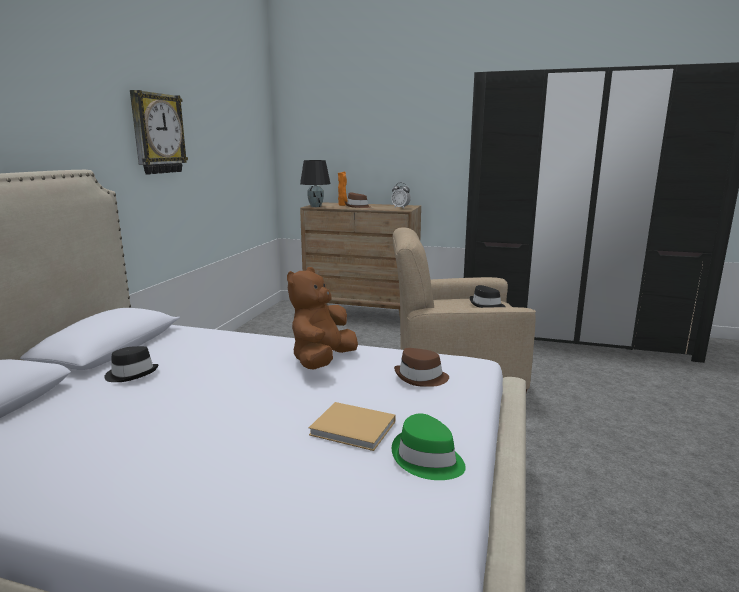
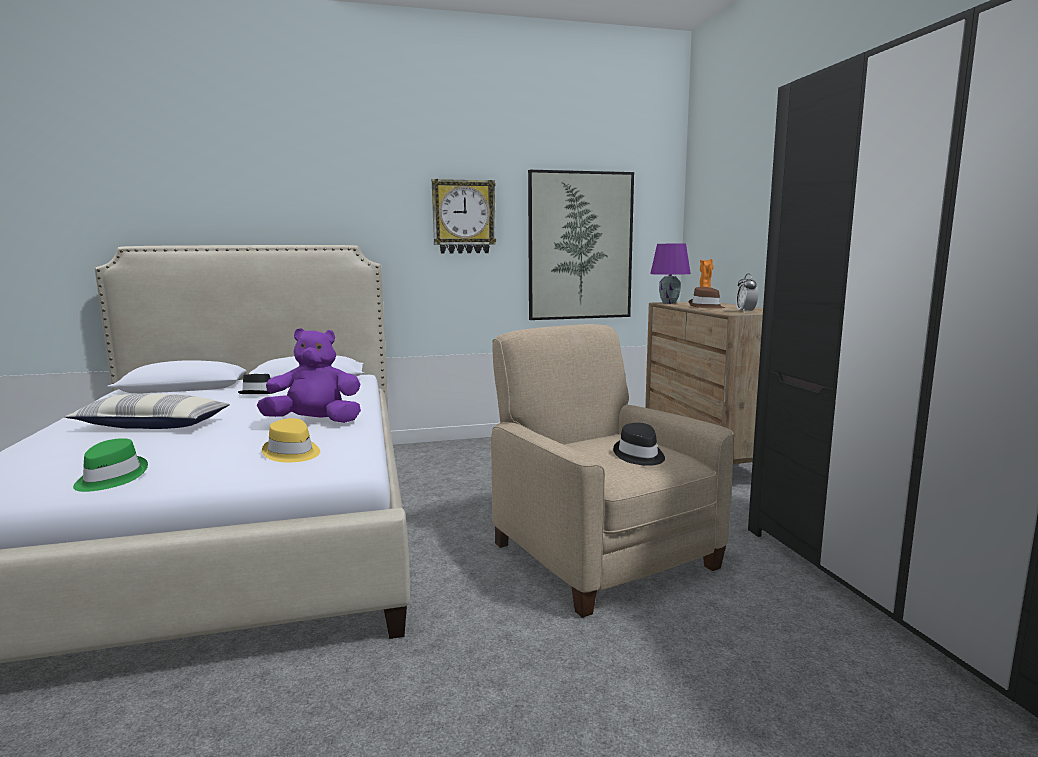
camera: 60 degrees right, 5 degrees down
brown plush toy [287,267,358,370] -> purple plush toy [257,328,361,423]
black table lamp [300,160,331,207] -> purple table lamp [650,243,691,304]
beige book [309,402,395,451] -> none
brown hat [394,348,449,387] -> yellow hat [262,418,320,462]
none -> pillow [65,394,230,429]
none -> picture [528,170,634,320]

